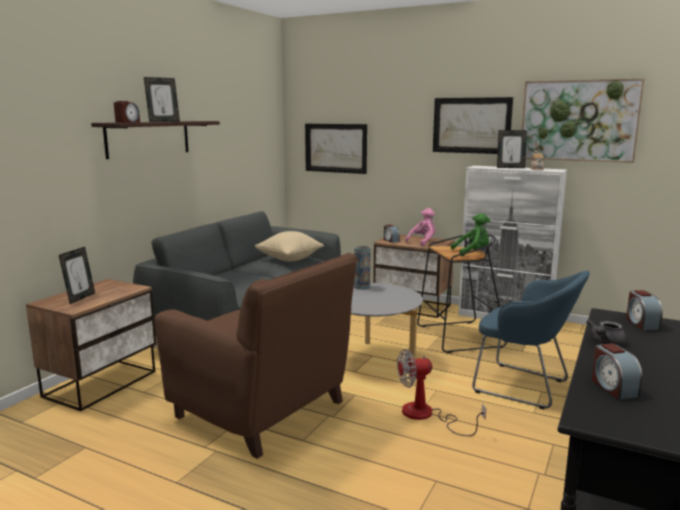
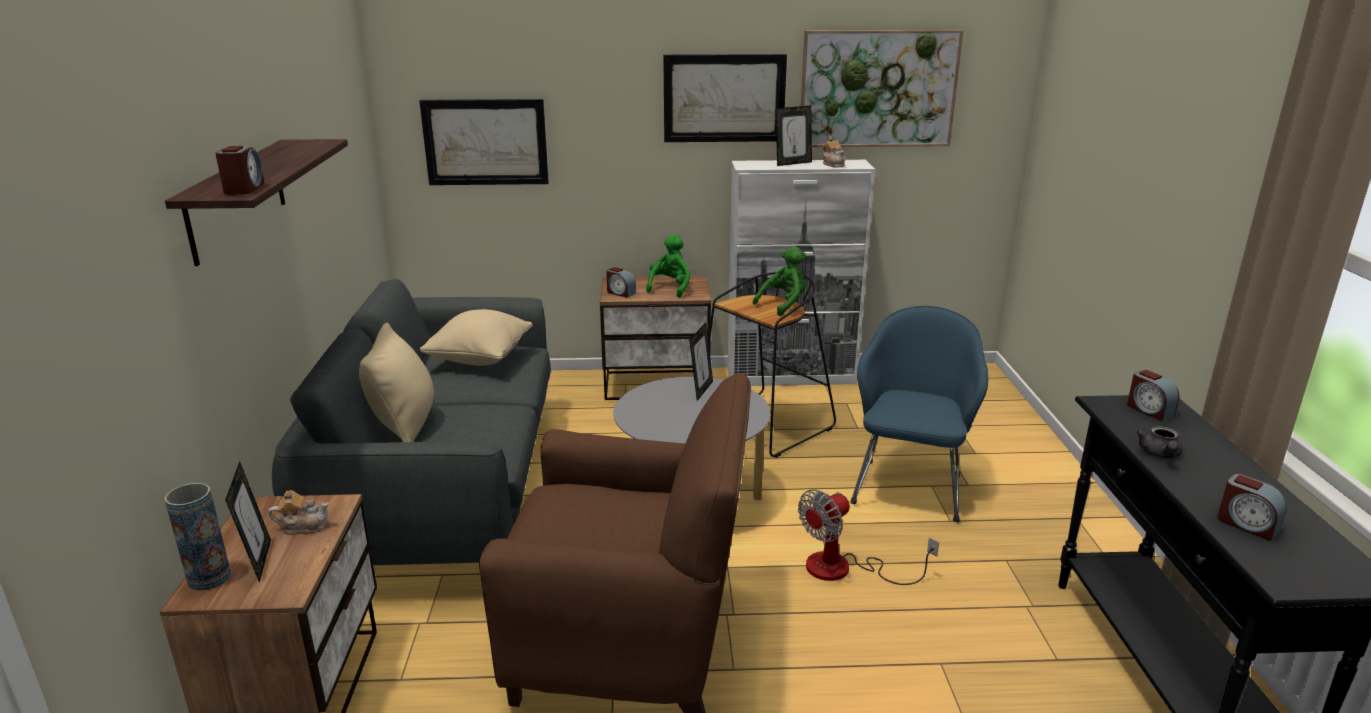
camera: 30 degrees left, 10 degrees up
picture frame [144,77,180,122] -> picture frame moved to [689,323,713,401]
vase [354,246,371,290] -> vase moved to [164,483,231,591]
pink plush toy [405,208,435,246] -> green plush toy [646,234,691,298]
blue armchair [472,271,590,409] -> blue armchair turned 75 degrees counterclockwise [851,306,988,523]
none -> teapot [268,490,329,535]
none -> beige pillow [359,323,434,442]

